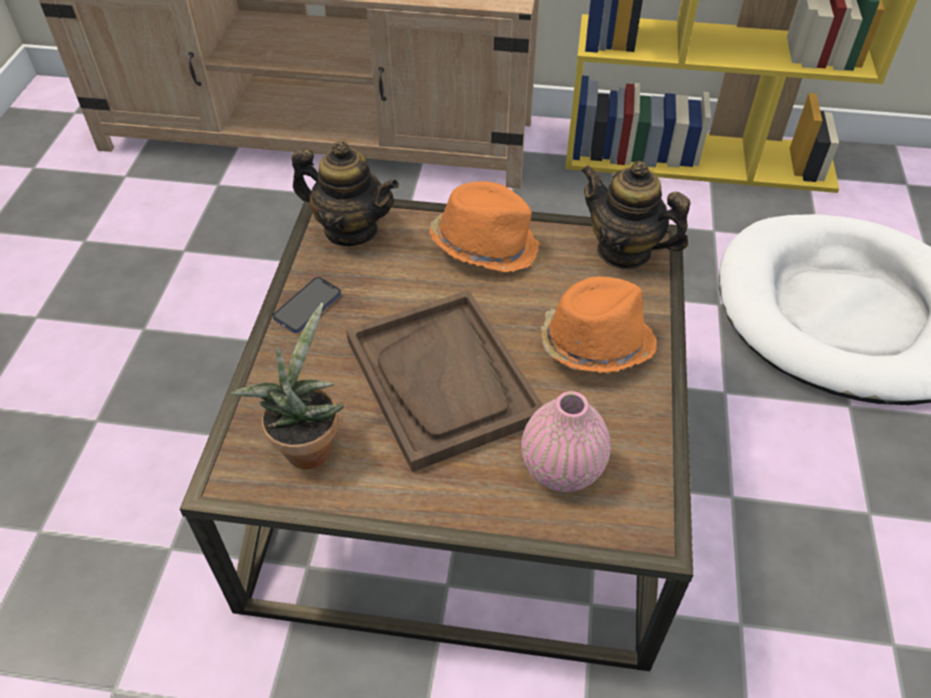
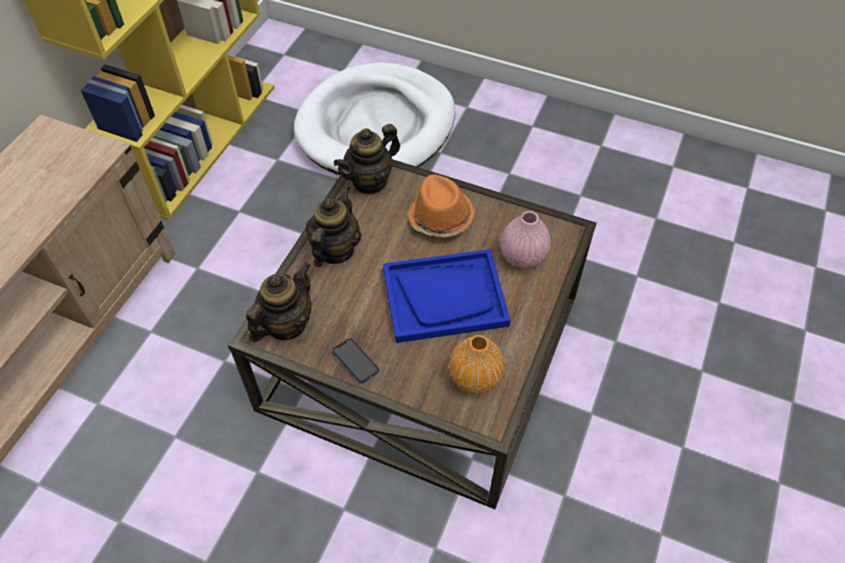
camera: 75 degrees left, 5 degrees up
potted plant [230,303,344,469] -> orange vase [449,335,505,394]
brown tray [346,290,543,472] -> blue tray [383,249,511,343]
orange hat [429,181,540,272] -> teapot [306,186,361,267]

